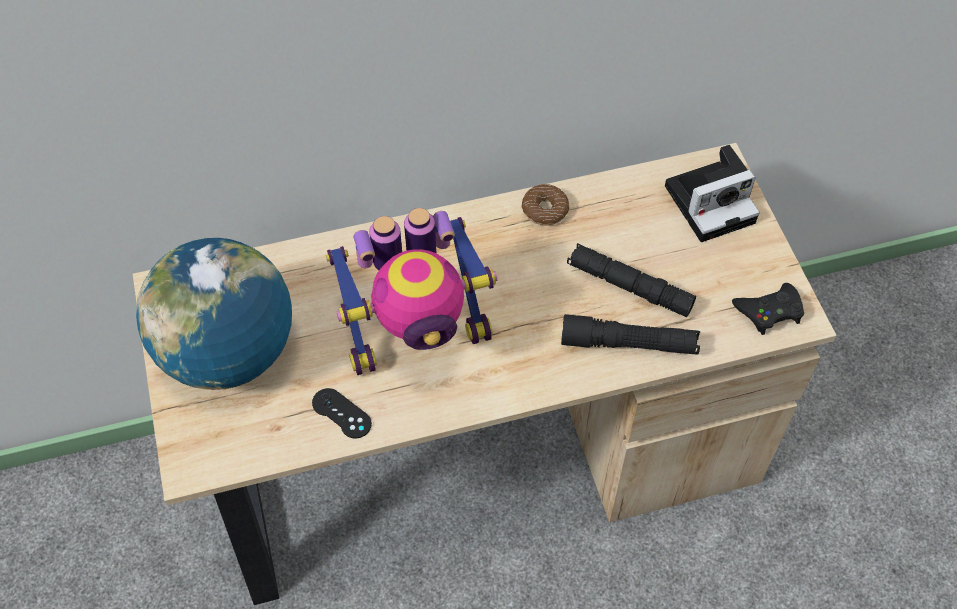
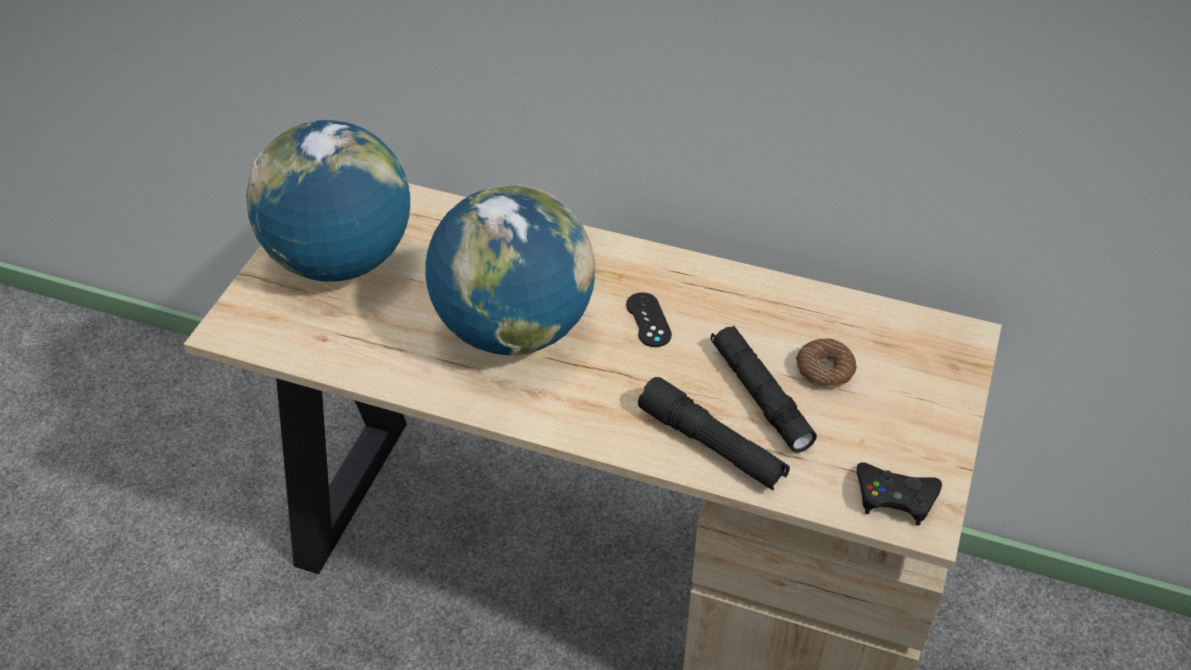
camera: 35 degrees right, 10 degrees down
black game controller [312,388,372,438] -> black game controller moved to [626,292,672,347]
toy robot [326,208,497,375] -> globe [425,185,595,356]
donut [522,184,569,225] -> donut moved to [796,339,857,388]
camera [665,145,760,242] -> none

